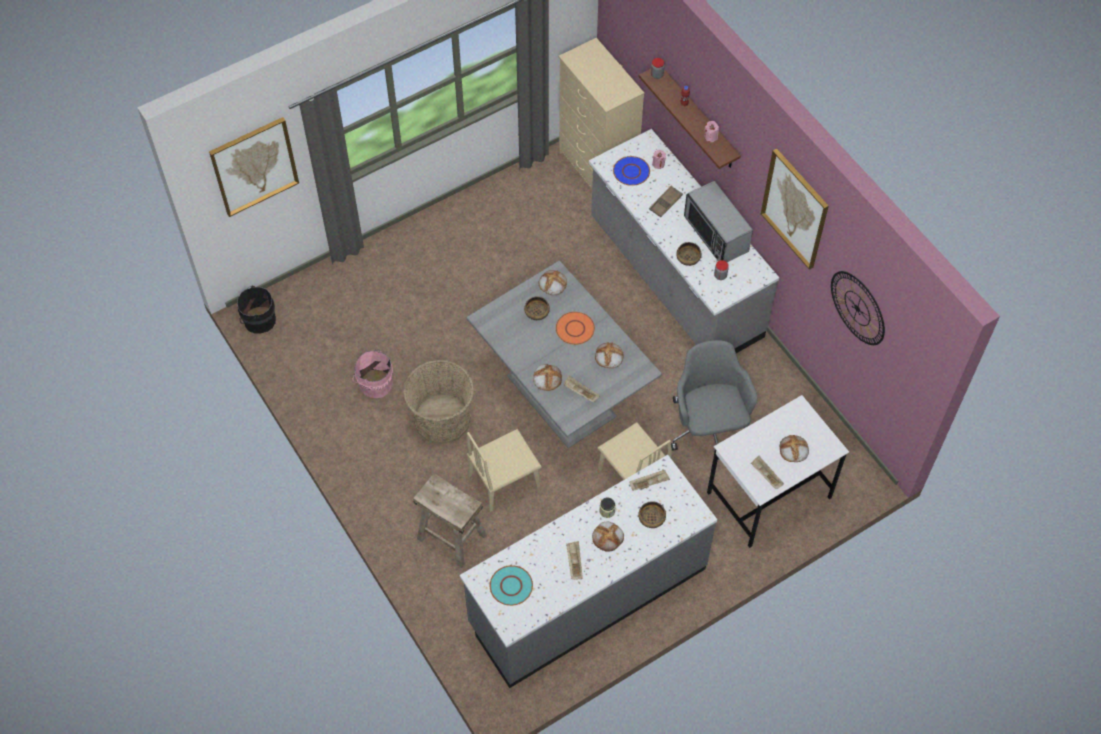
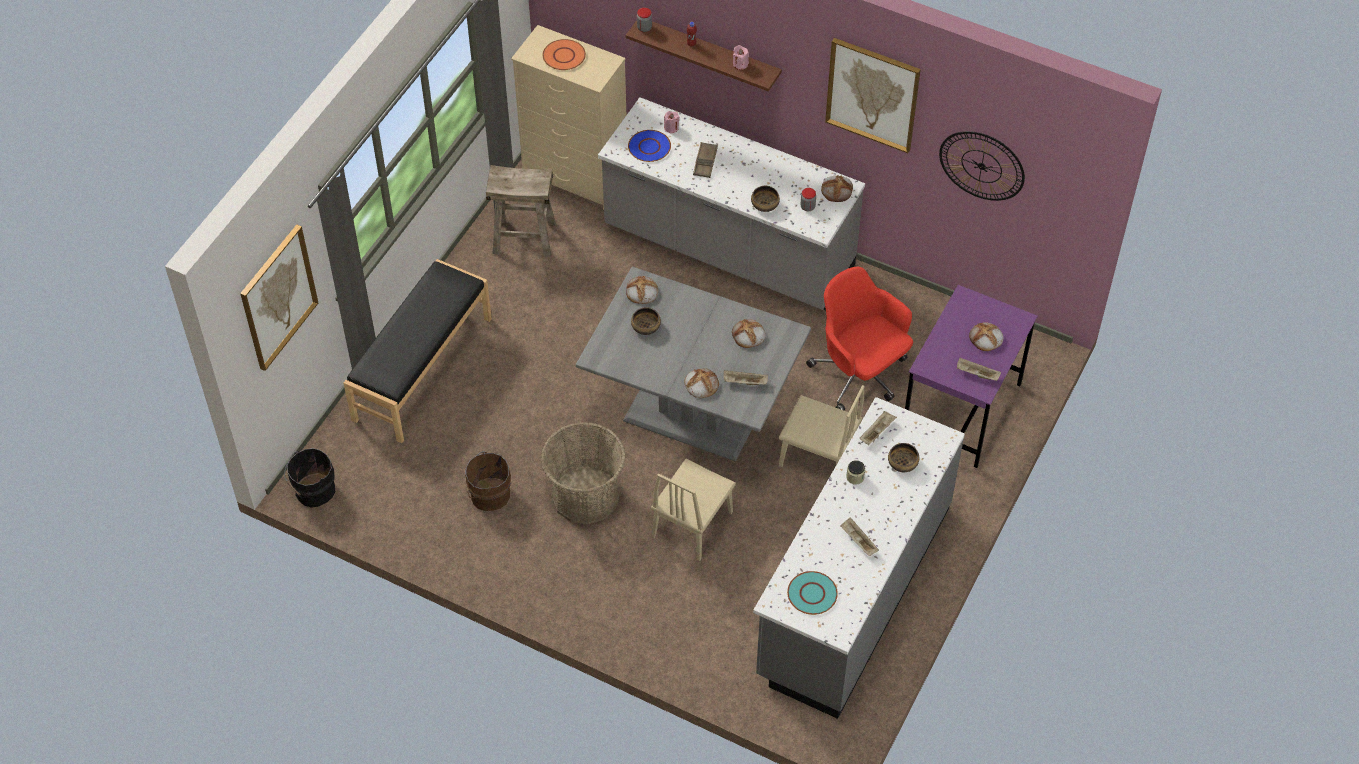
camera: 30 degrees left, 5 degrees down
pink bucket [353,349,393,398] -> brown bucket [465,451,511,511]
beige stool [413,473,487,568] -> beige stool moved to [486,165,556,257]
orange plate [556,312,595,345] -> orange plate moved to [543,39,586,70]
bread [592,522,624,552] -> bread moved to [821,175,853,202]
grey office chair [671,340,758,460] -> red office chair [806,267,913,410]
microwave [684,181,753,262] -> none
white desk [707,395,849,548] -> purple desk [905,285,1038,468]
none -> black bench [343,259,492,443]

